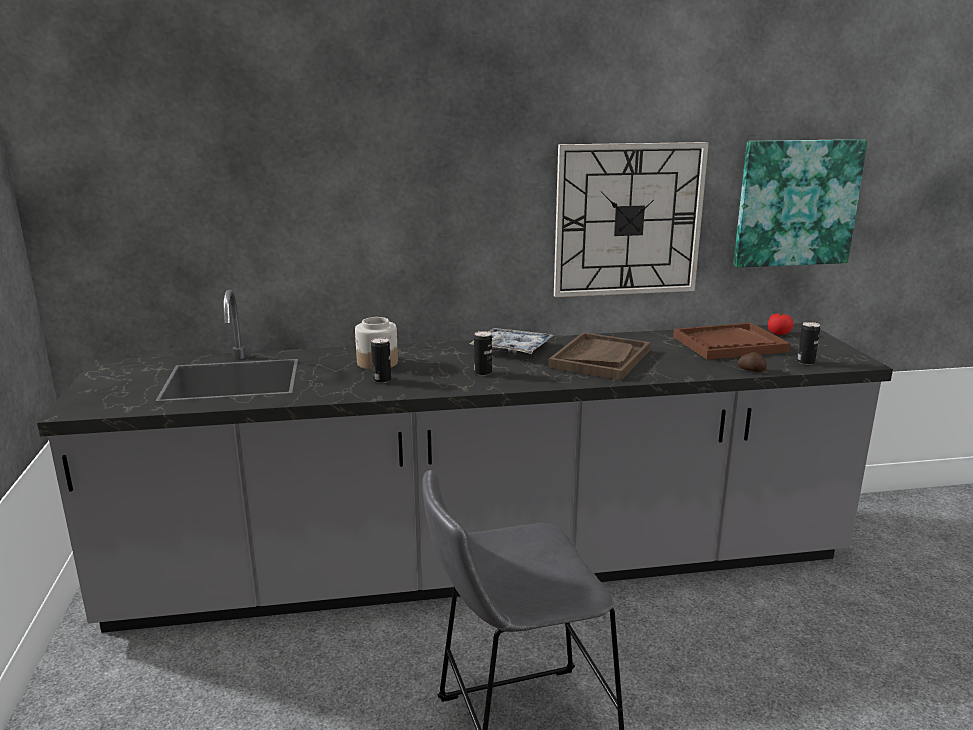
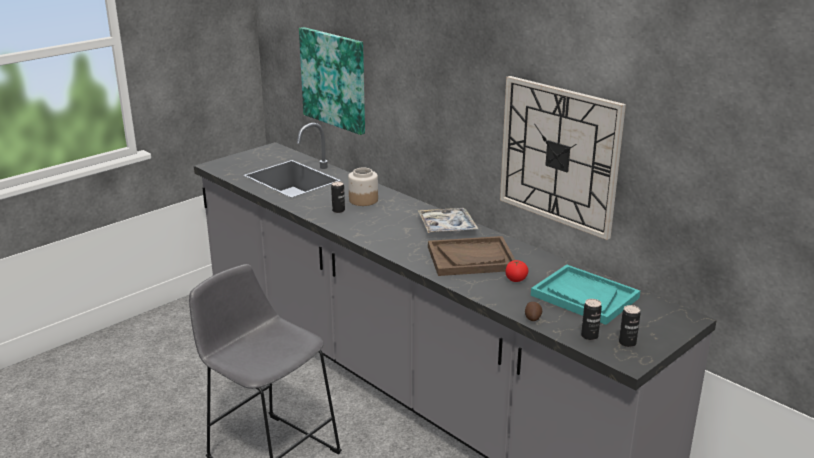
camera: 55 degrees right, 5 degrees up
can [474,331,492,376] -> can moved to [619,305,641,347]
brown tray [673,323,790,360] -> turquoise tray [531,265,640,325]
picture [733,139,868,268] -> picture moved to [299,27,365,135]
tomato [768,313,794,335] -> tomato moved to [505,260,528,282]

